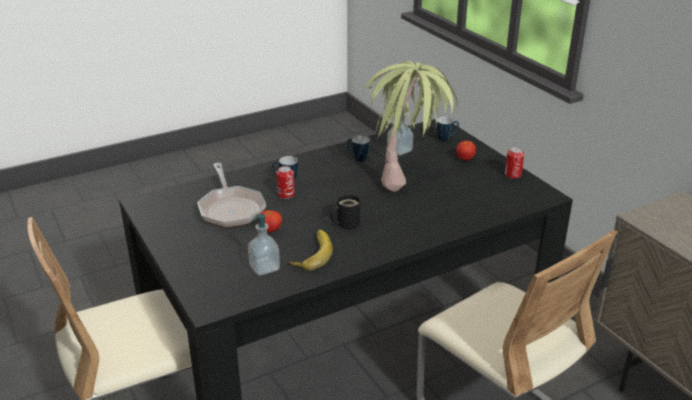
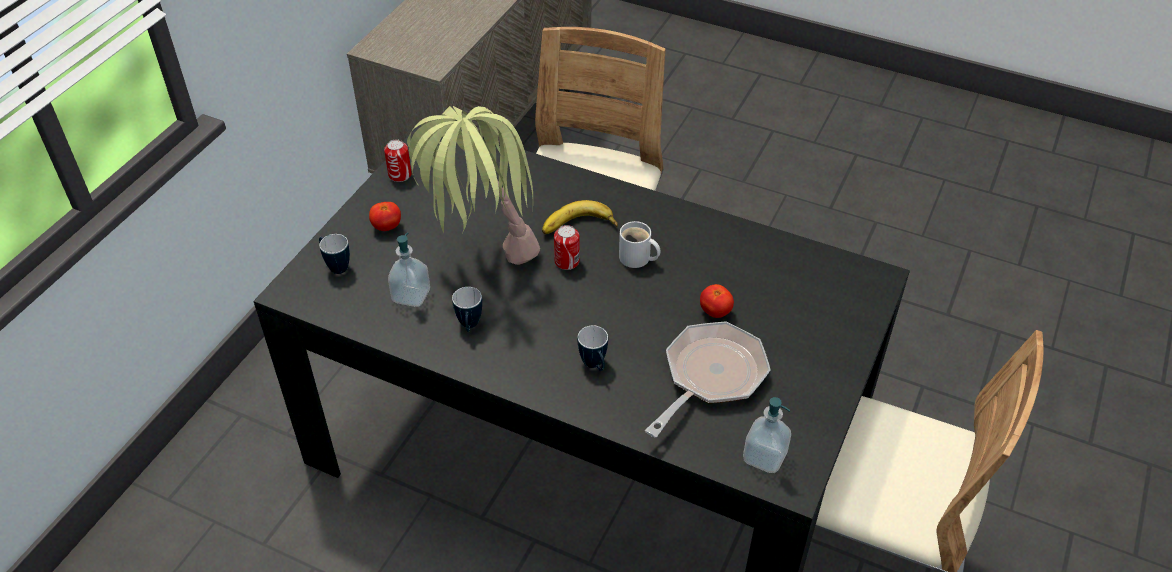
camera: 125 degrees left, 15 degrees up
soap dispenser [248,214,280,275] -> soap dispenser moved to [743,397,791,473]
can [276,166,295,199] -> can moved to [554,225,580,270]
banana [289,230,333,270] -> banana moved to [542,200,618,234]
black mug [330,195,360,229] -> white mug [619,221,660,268]

